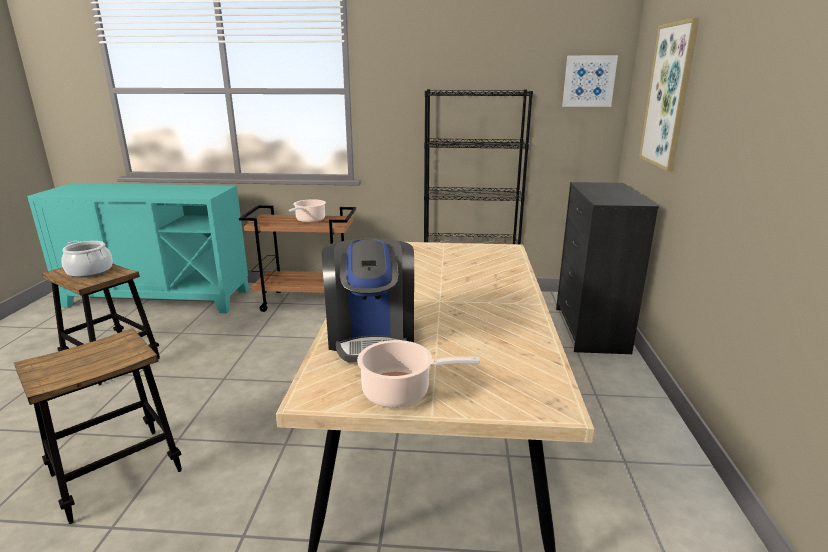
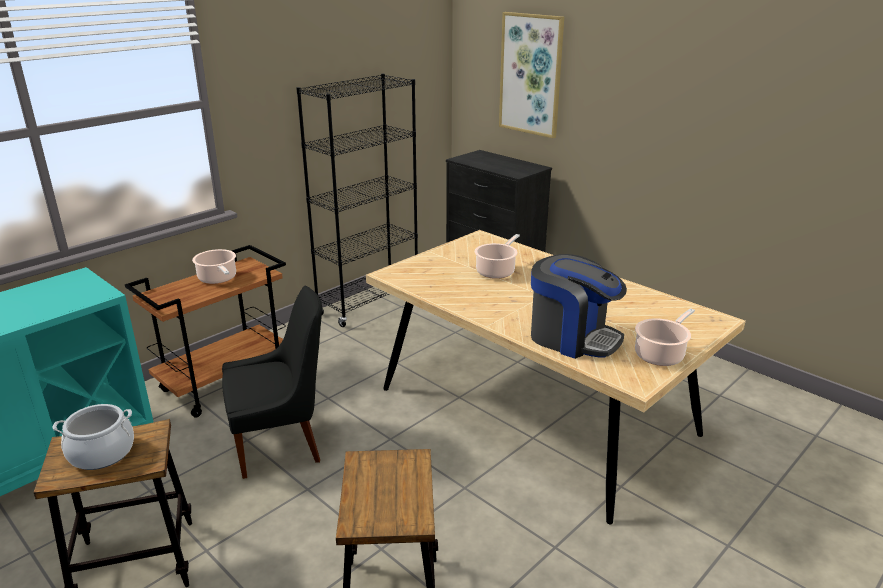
camera: 50 degrees left, 5 degrees up
picture [562,55,618,107] -> none
none -> black chair [222,286,322,479]
none -> cooking pot [475,234,520,279]

